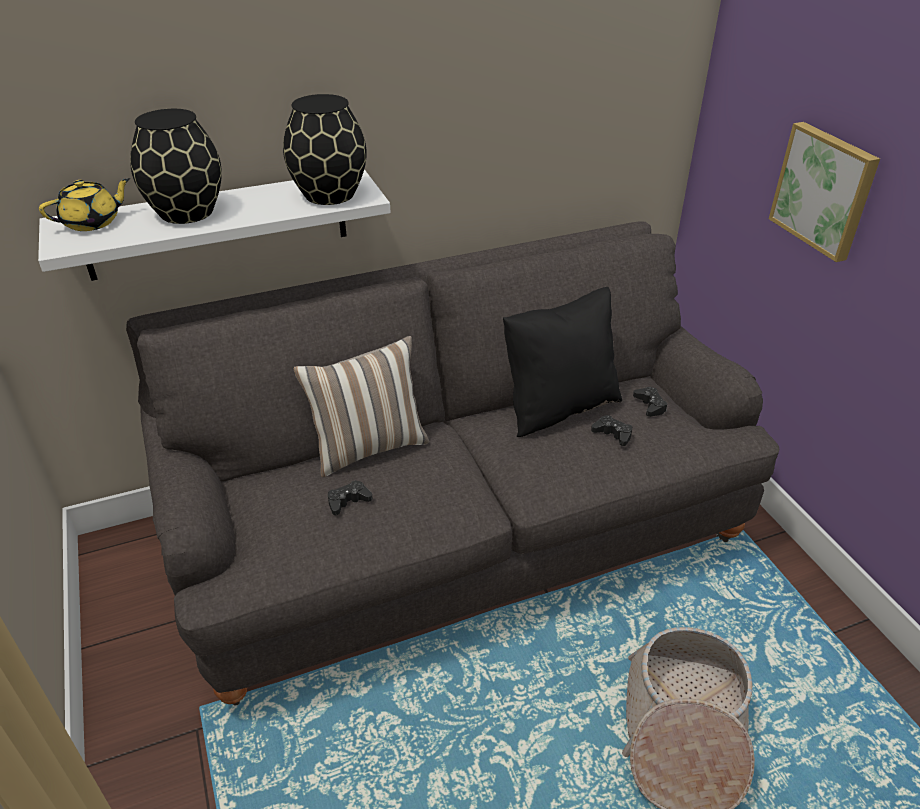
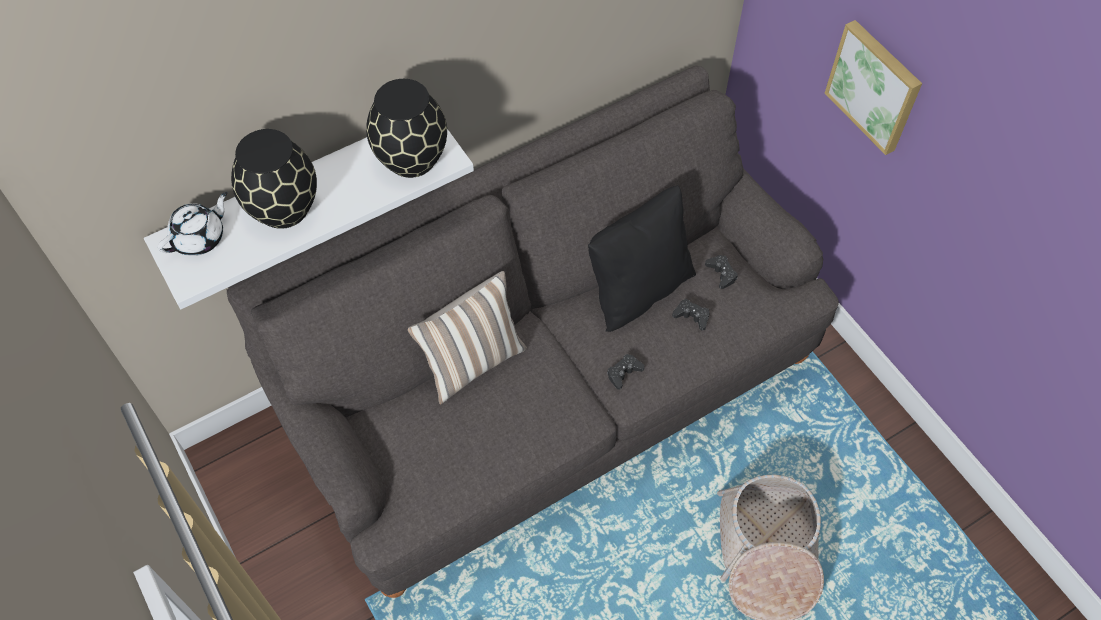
camera: 10 degrees left, 20 degrees up
yellow teapot [39,178,130,231] -> white teapot [157,192,228,256]
black game controller [328,480,373,515] -> black game controller moved to [607,354,645,390]

